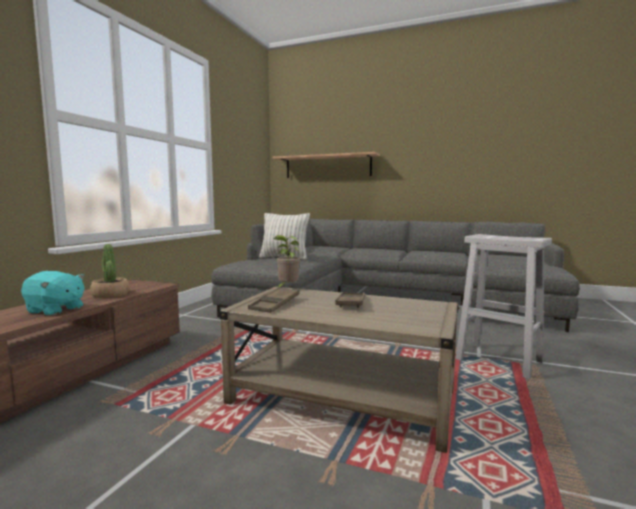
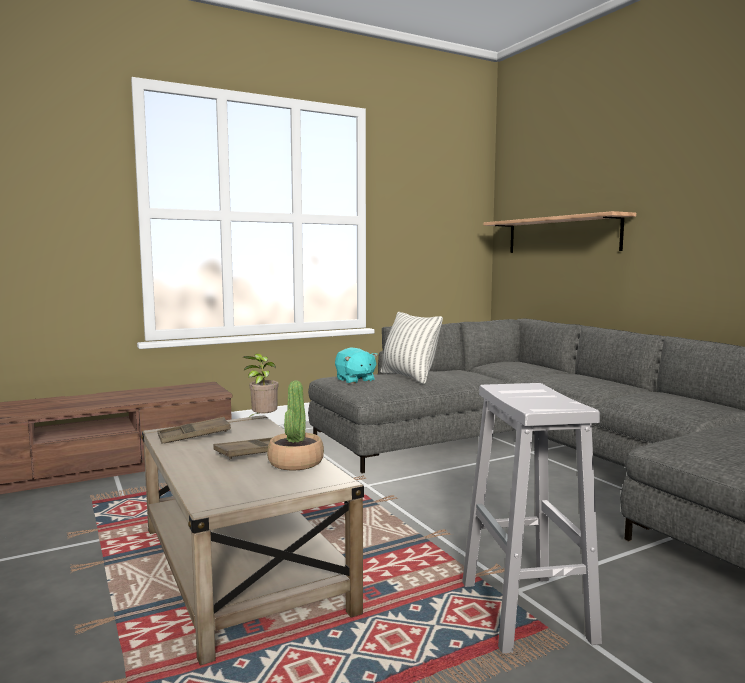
camera: 40 degrees right, 0 degrees up
turquoise plush toy [21,271,85,315] -> turquoise plush toy moved to [335,348,378,384]
potted plant [90,244,129,298] -> potted plant moved to [267,381,324,471]

